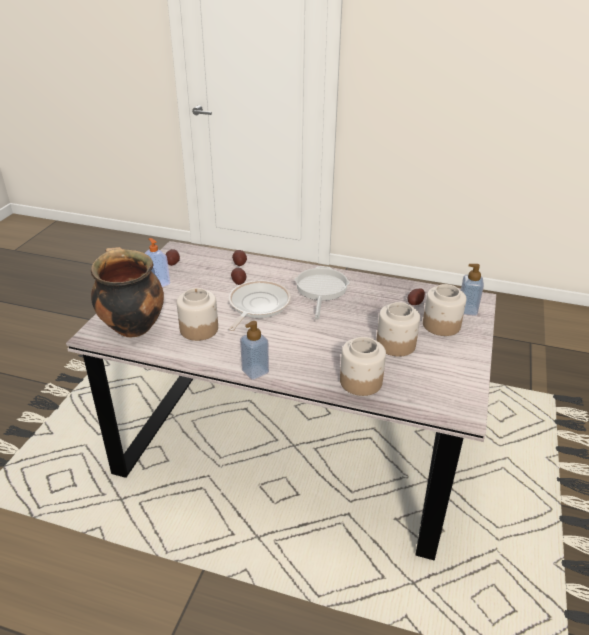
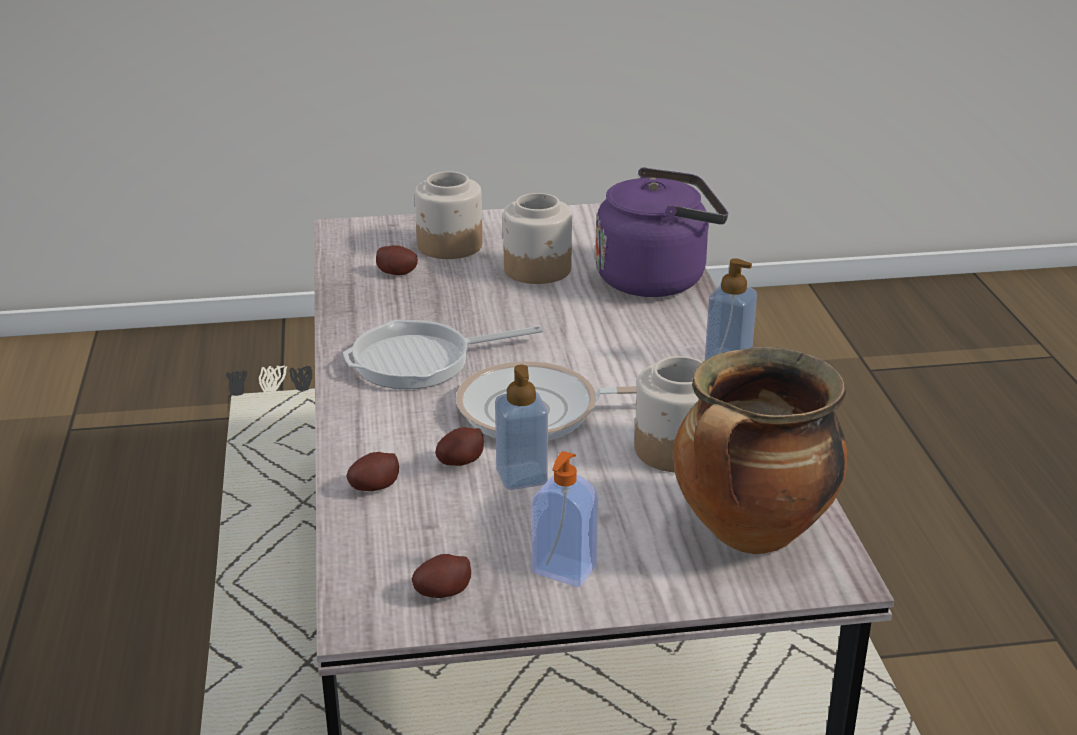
camera: 115 degrees left, 5 degrees down
jar [340,337,386,396] -> purple kettle [595,167,728,297]
soap dispenser [461,264,484,316] -> soap dispenser moved to [495,364,548,490]

